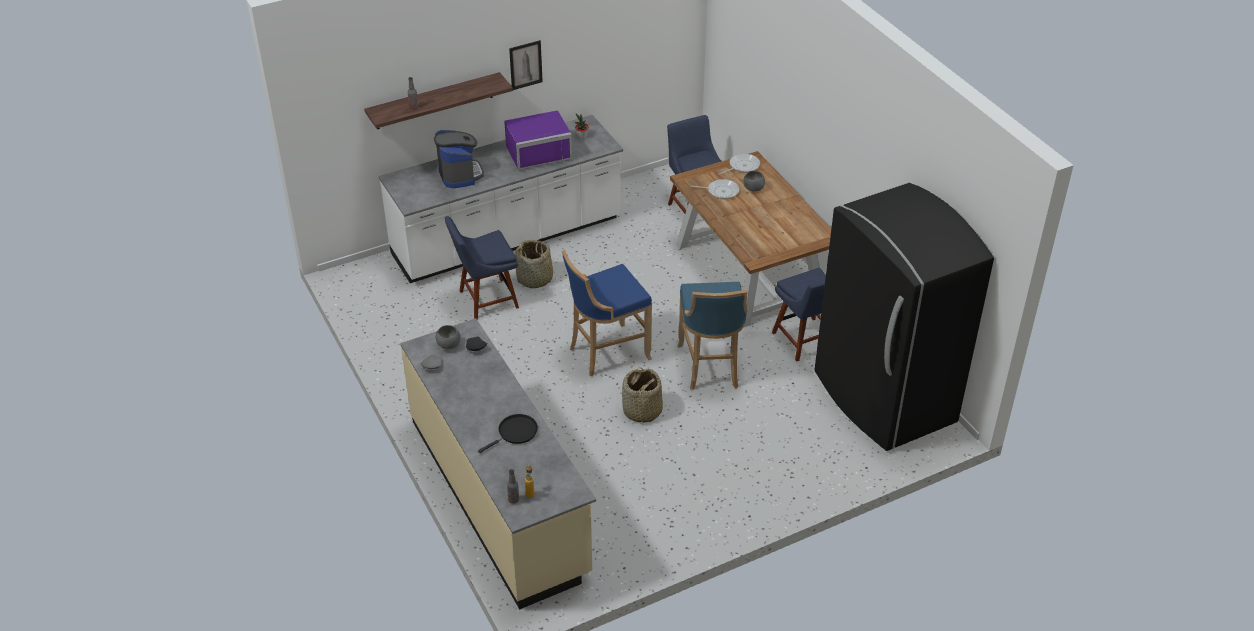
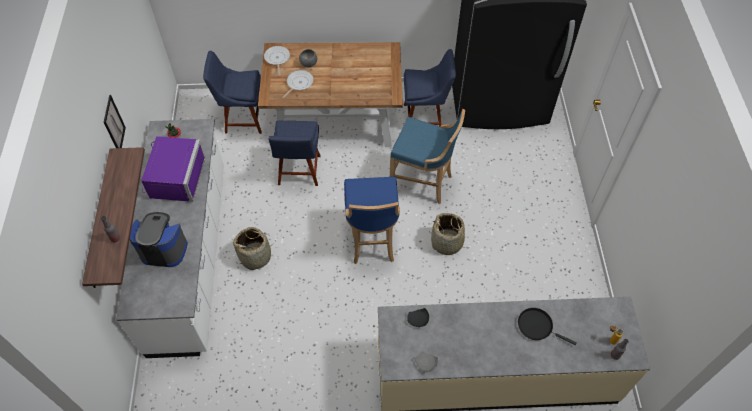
camera: 65 degrees left, 15 degrees up
grey bowl [436,325,460,349] -> none
blue chair [445,216,519,320] -> blue chair moved to [268,121,321,186]
black frying pan [478,414,538,453] -> black frying pan turned 45 degrees counterclockwise [518,308,577,345]

